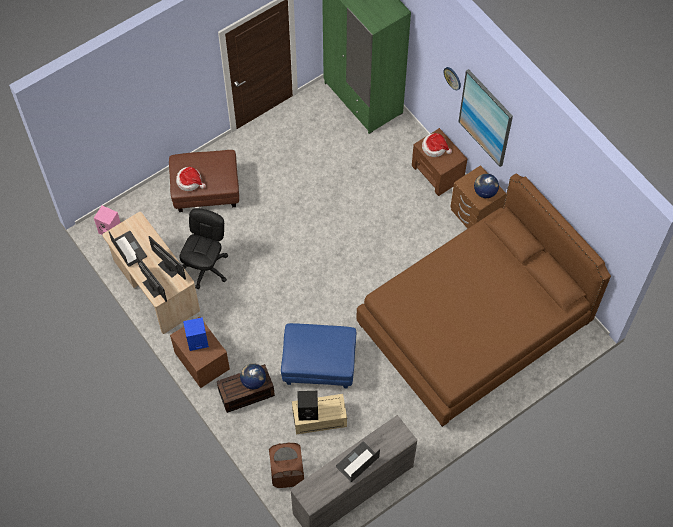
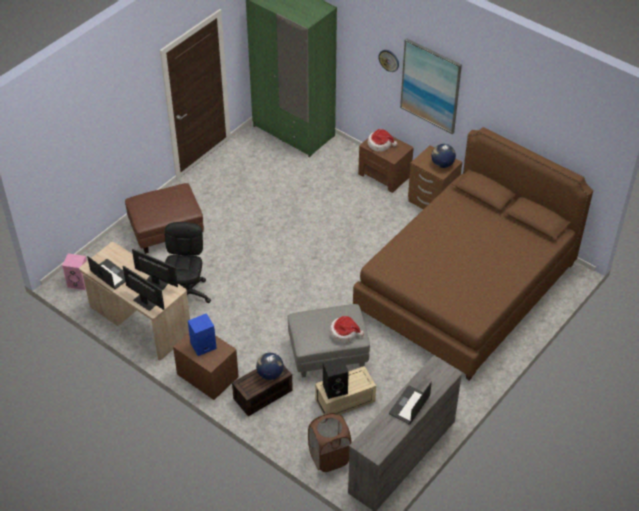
camera: 15 degrees left, 15 degrees down
hat [176,167,206,191] -> hat moved to [330,316,364,343]
blue ottoman [281,323,356,388] -> grey ottoman [287,304,370,378]

